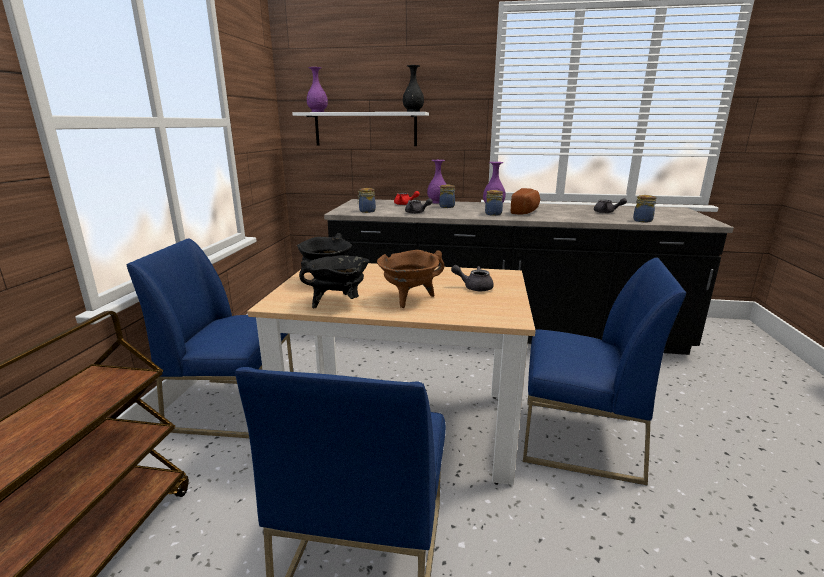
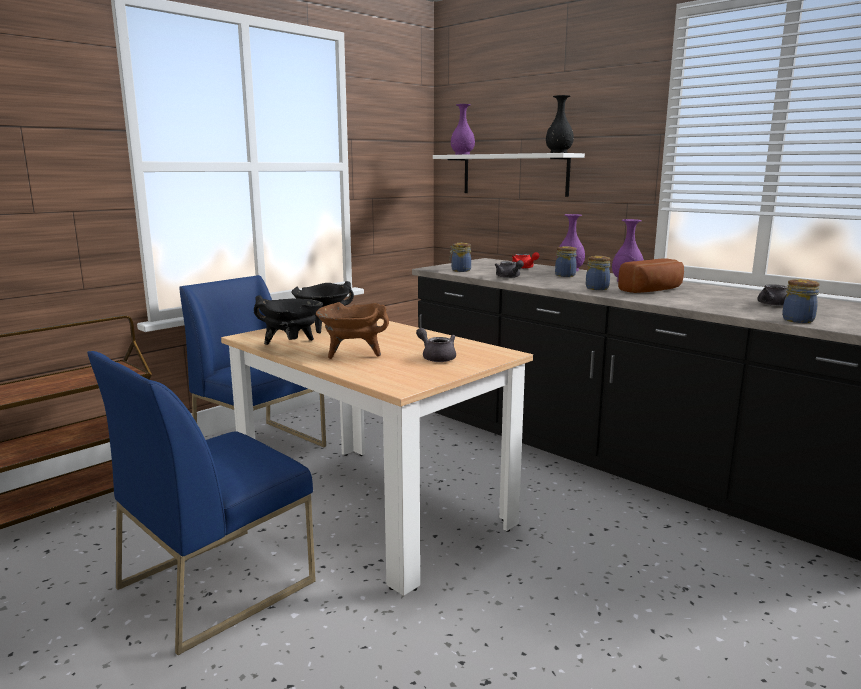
camera: 35 degrees right, 5 degrees down
blue chair [523,258,686,486] -> none

